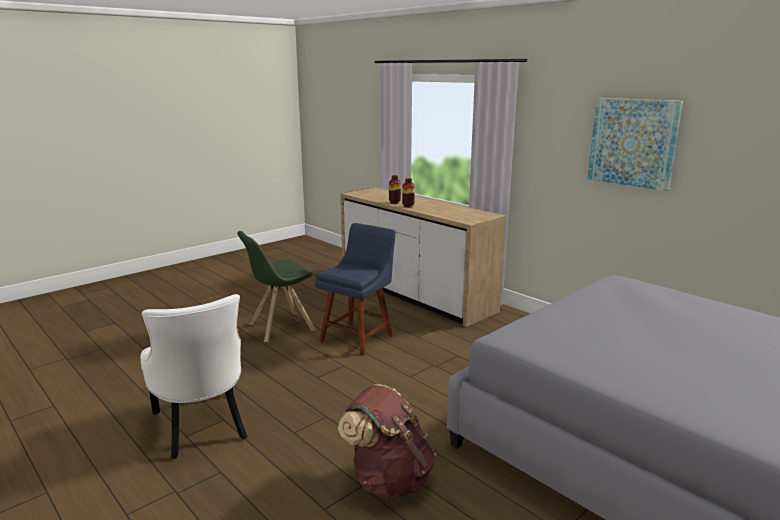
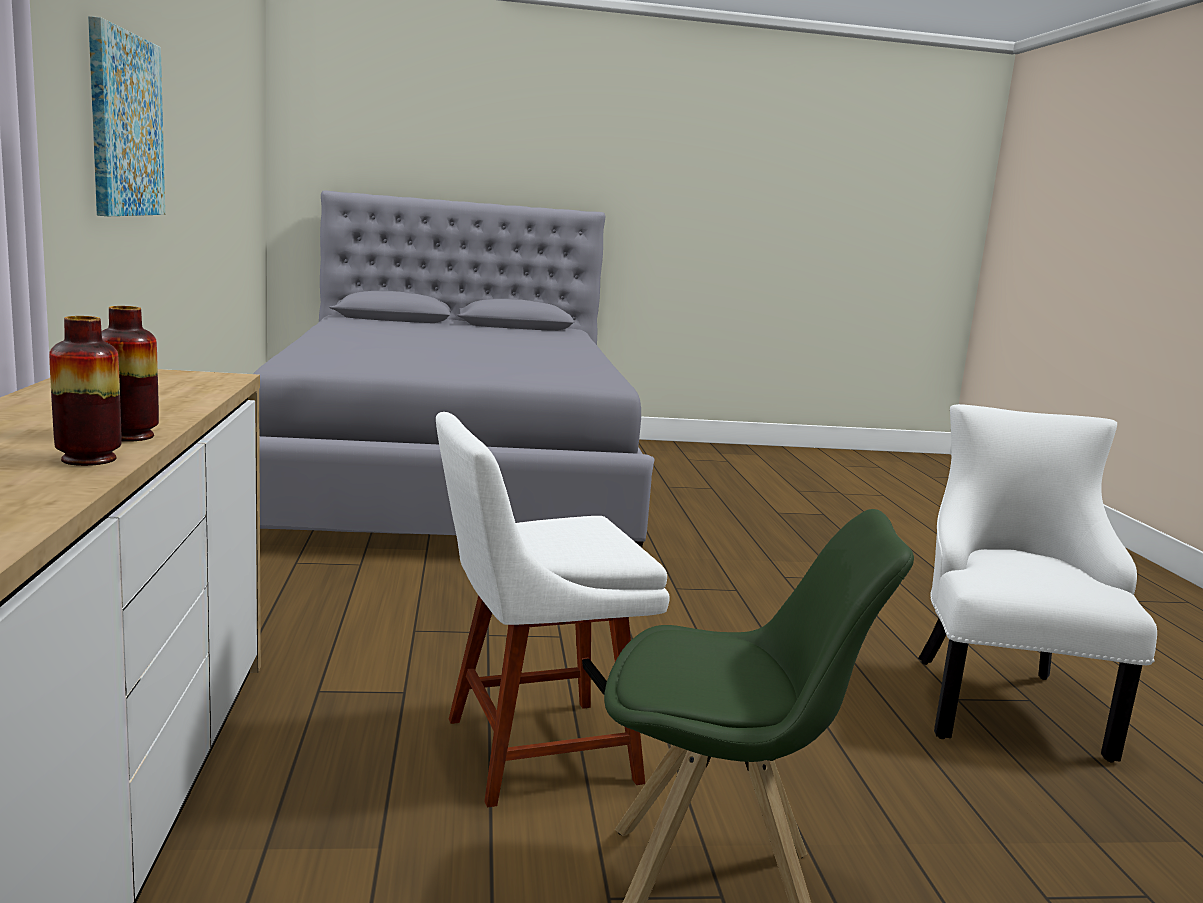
camera: 145 degrees left, 5 degrees down
blue chair [315,223,396,356] -> white chair [436,412,670,808]
brown backpack [338,384,437,498] -> none

